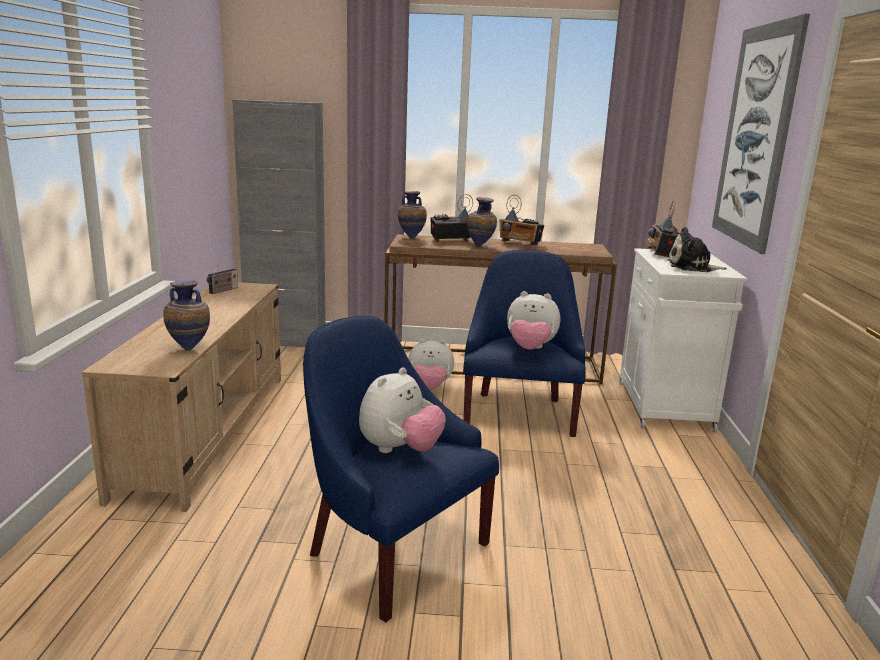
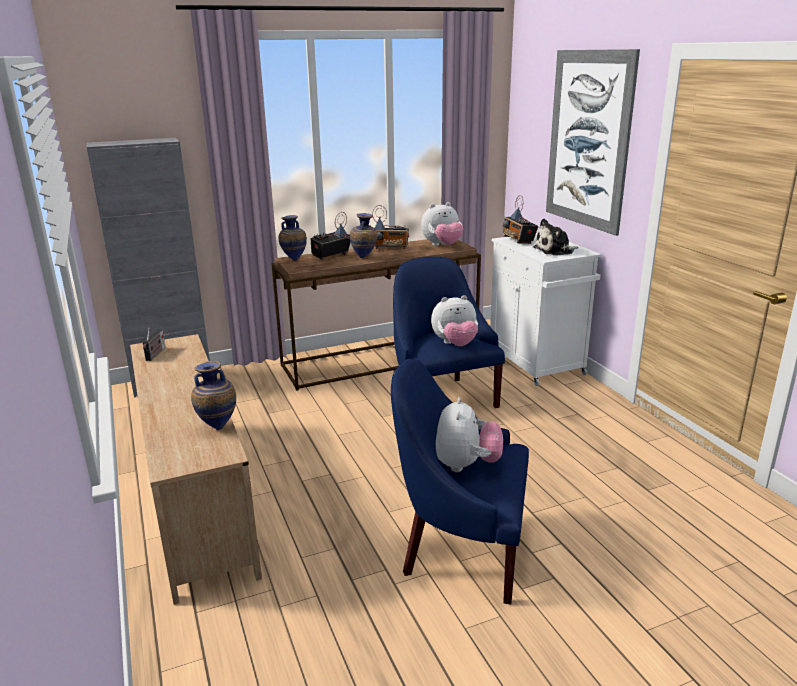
camera: 25 degrees left, 5 degrees up
plush toy [409,339,454,390] -> plush toy moved to [421,202,463,246]

